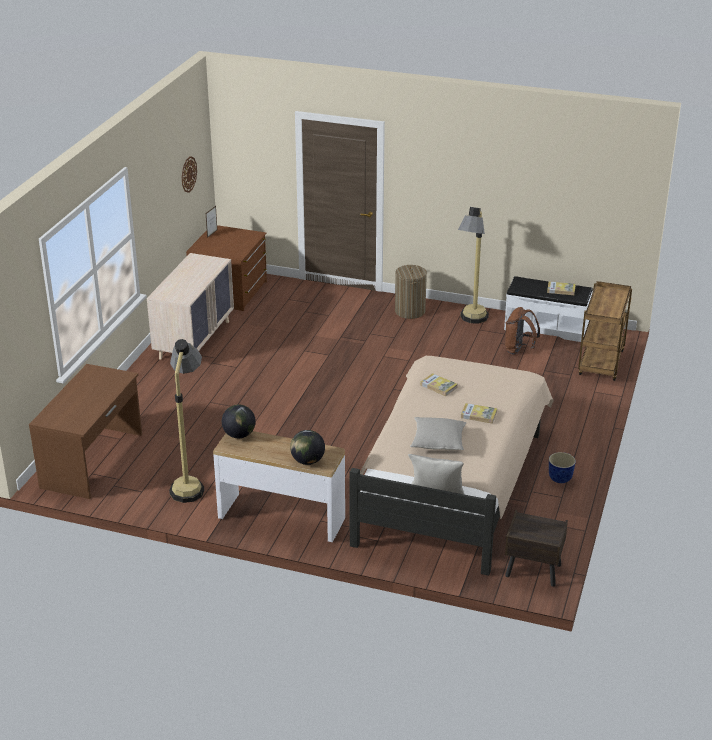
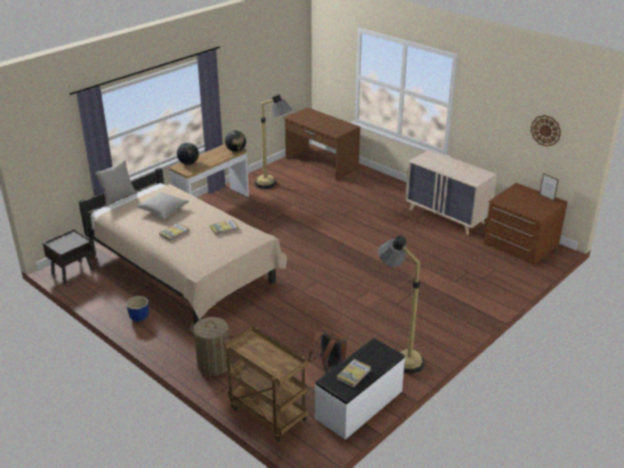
camera: 115 degrees right, 0 degrees up
laundry basket [395,265,427,319] -> laundry basket moved to [190,317,231,376]

